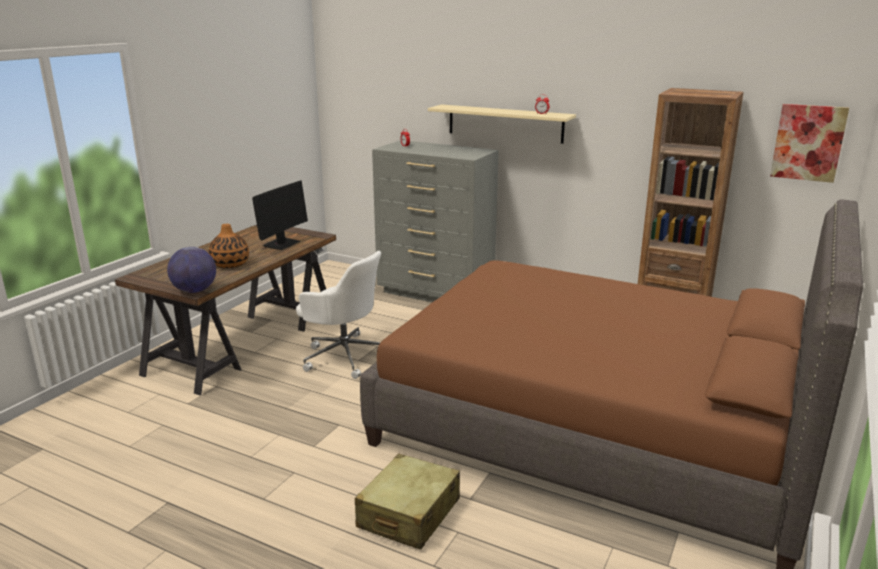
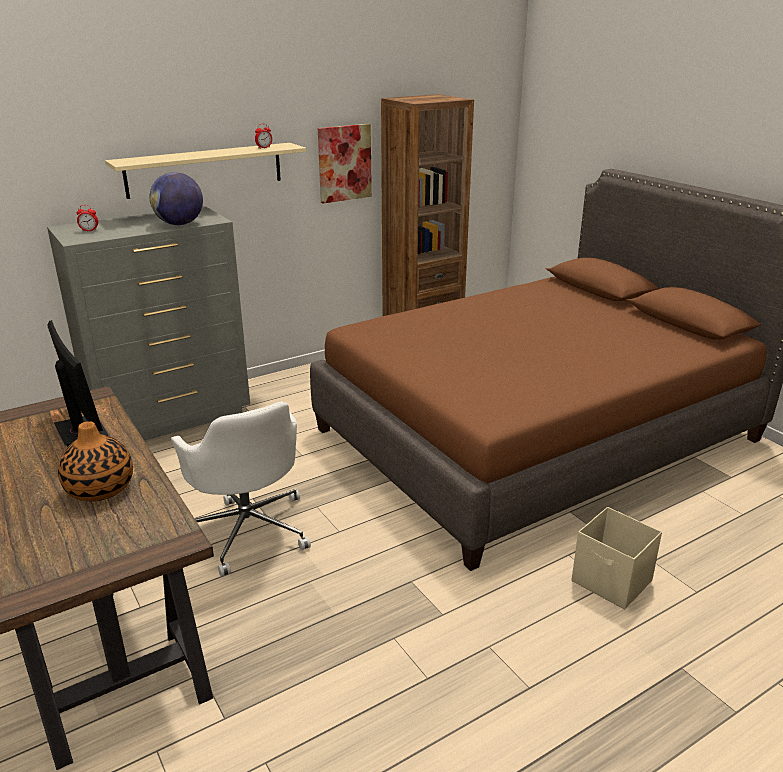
camera: 60 degrees left, 5 degrees up
globe [167,247,216,293] -> globe moved to [149,172,203,225]
white office chair [296,251,381,379] -> white office chair turned 90 degrees clockwise [171,402,311,577]
beige suitcase [355,453,460,549] -> beige storage box [572,507,662,610]
picture [770,104,849,183] -> picture moved to [318,124,372,204]

